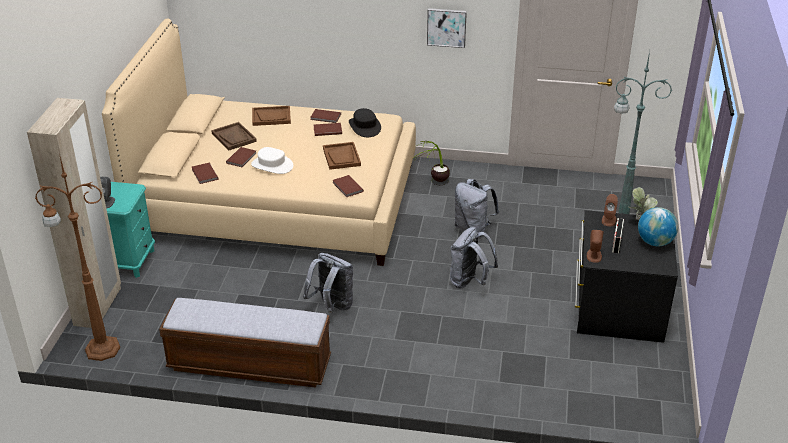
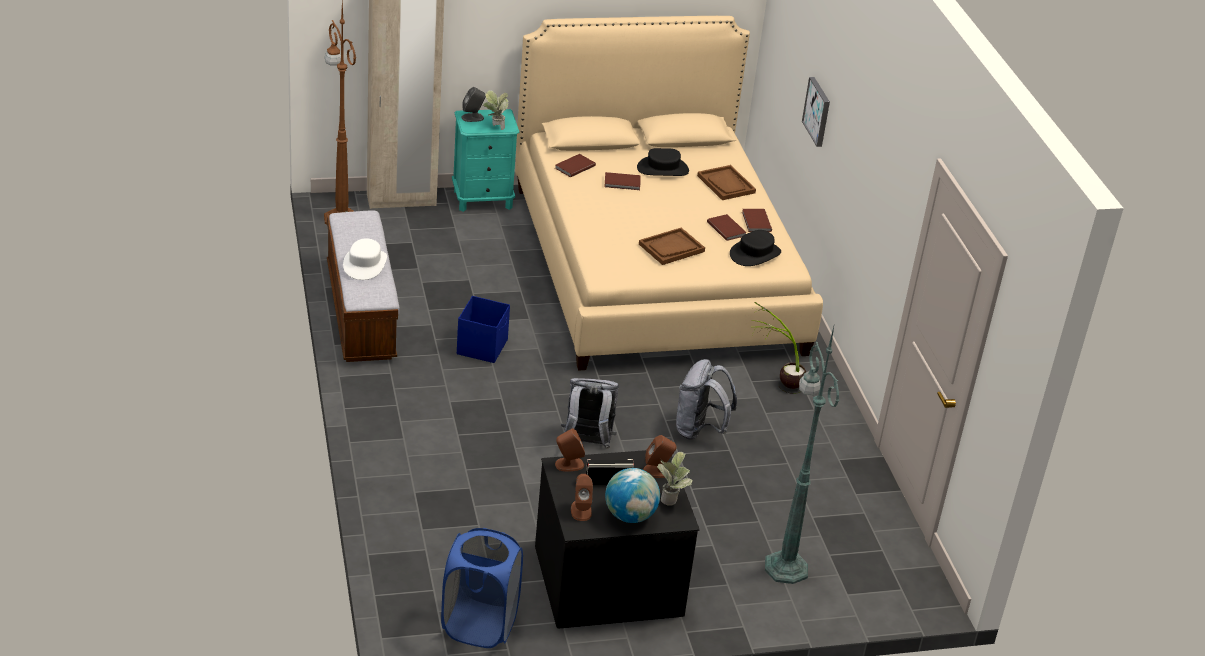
camera: 65 degrees right, 0 degrees up
brown tray [211,122,257,150] -> black hat [637,148,689,176]
white hat [251,147,293,174] -> white hat moved to [343,238,387,280]
grey backpack [303,253,353,313] -> blue storage box [457,296,510,363]
brown book [333,175,364,197] -> none
picture [427,8,467,48] -> picture moved to [802,77,830,147]
none -> blue laundry basket [441,528,523,648]
none -> potted plant [483,90,509,130]
none -> brown speaker [571,474,593,521]

